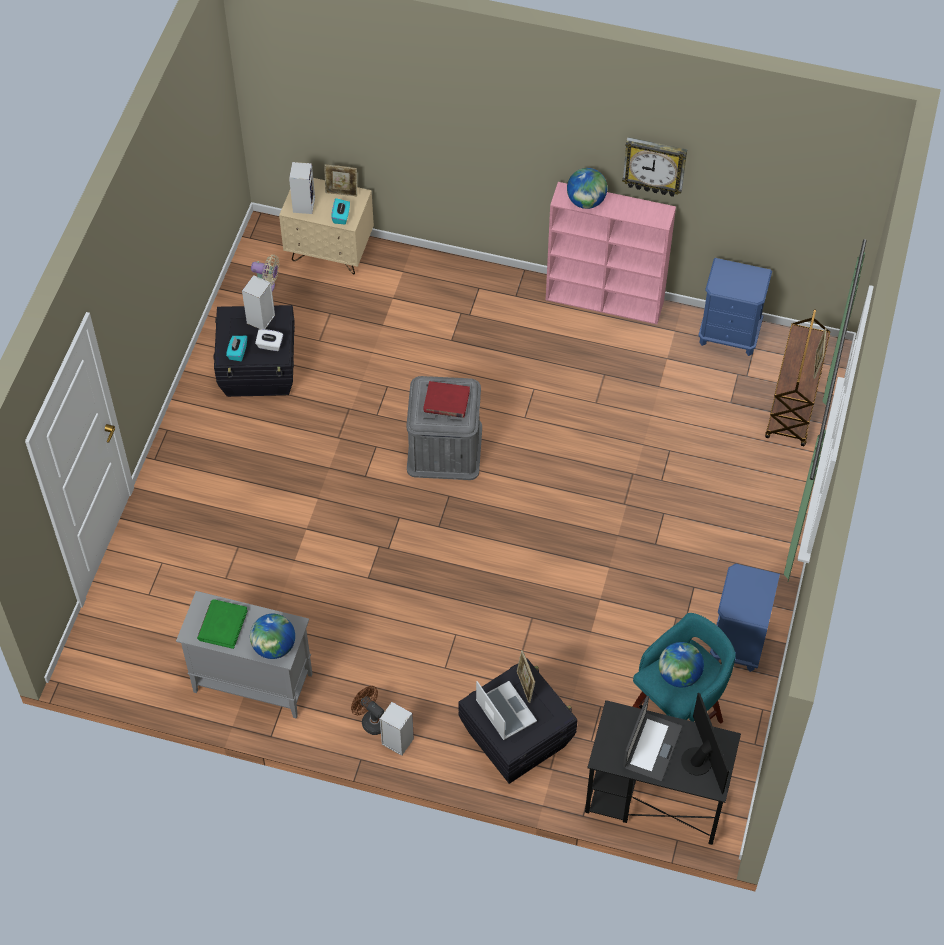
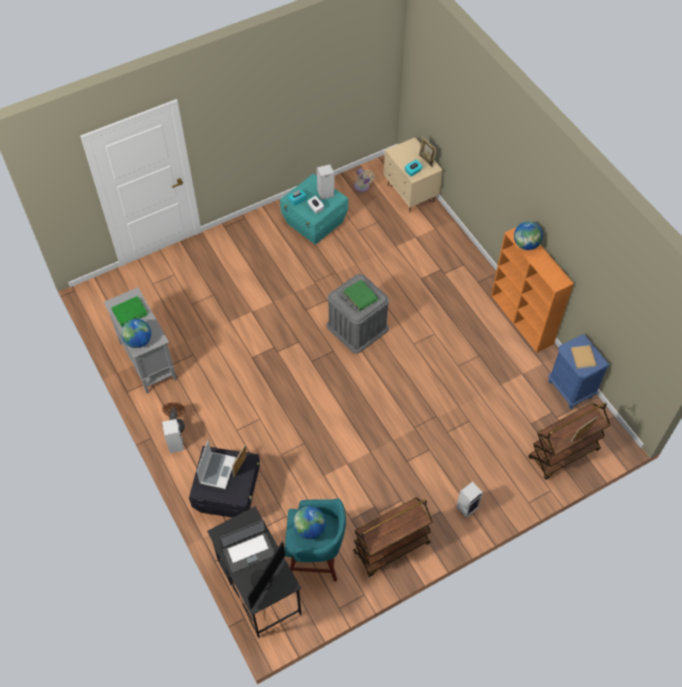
camera: 45 degrees right, 0 degrees up
black storage box [214,305,295,397] -> turquoise storage box [280,173,348,245]
speaker [289,162,315,214] -> speaker moved to [456,481,483,518]
red book [424,381,470,418] -> green book [343,280,378,311]
pink bookcase [546,182,676,324] -> orange bookcase [491,227,574,353]
wall clock [622,137,687,197] -> none
blue nightstand [710,564,780,672] -> brown cart [353,497,433,577]
none -> beige book [571,345,597,369]

